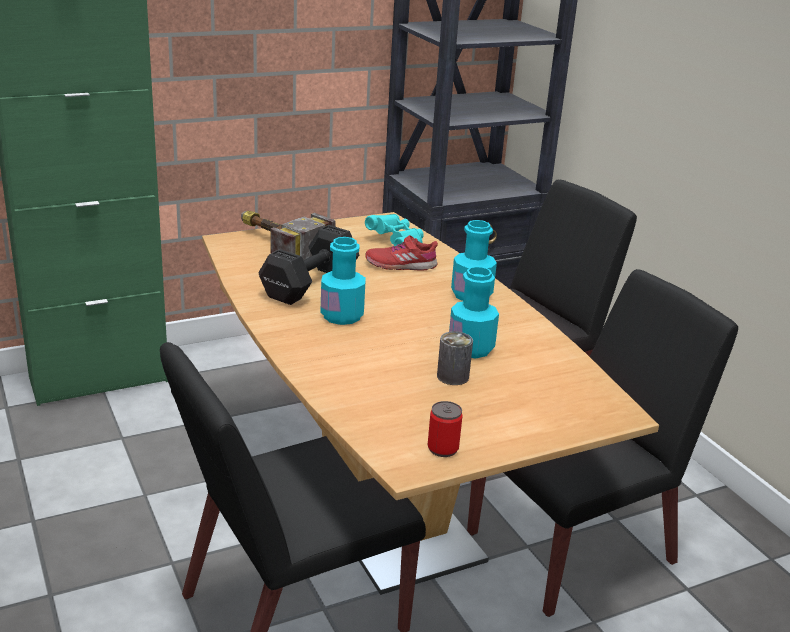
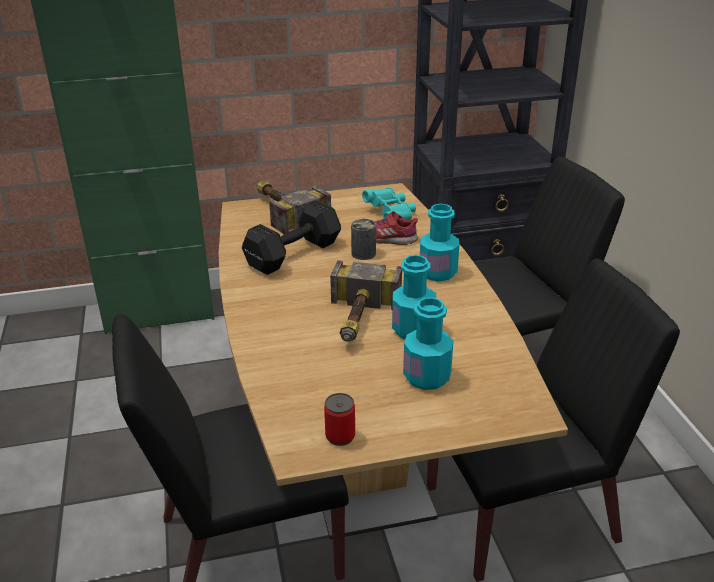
camera: 15 degrees right, 5 degrees up
turquoise bottle [320,237,366,325] -> turquoise bottle moved to [403,297,453,390]
can [437,331,473,385] -> can moved to [351,219,376,260]
none -> hammer [330,260,402,342]

